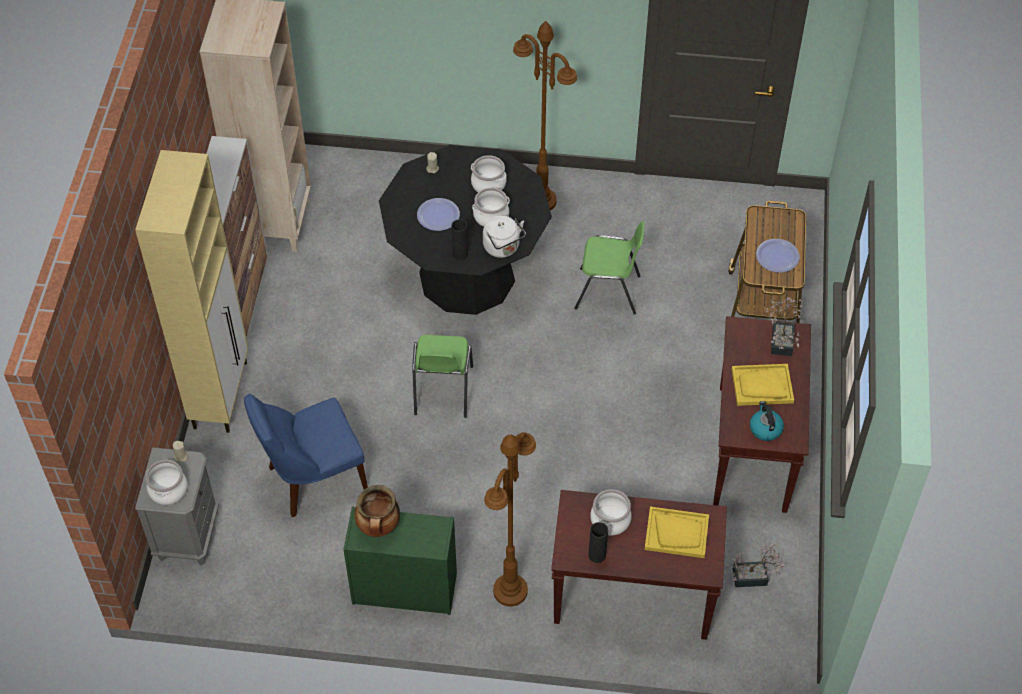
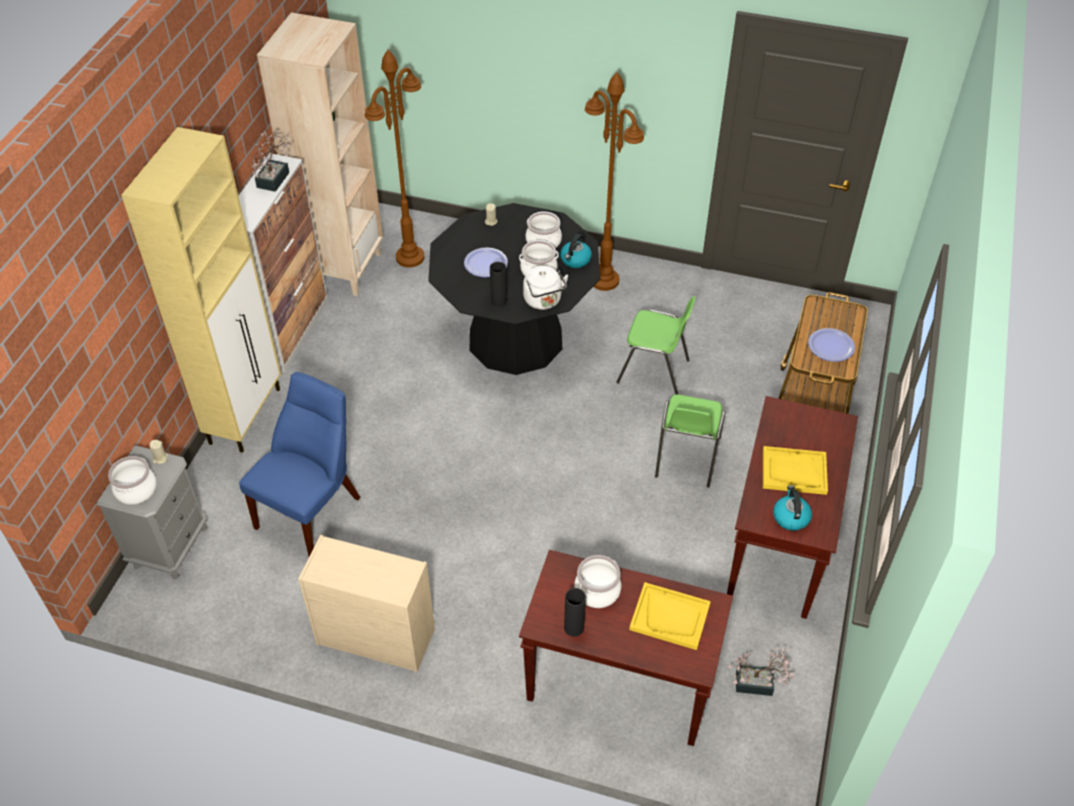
camera: 10 degrees right, 5 degrees down
blue chair [244,394,368,517] -> blue chair turned 135 degrees clockwise [239,372,360,556]
green dresser [343,507,457,615] -> beige dresser [298,535,435,673]
cooking pot [354,485,400,537] -> none
green chair [412,335,473,418] -> green chair moved to [655,394,725,488]
brown floor lamp [484,432,536,607] -> brown floor lamp moved to [365,50,424,267]
potted plant [766,297,804,356] -> potted plant moved to [251,130,292,192]
none -> kettle [560,234,592,268]

